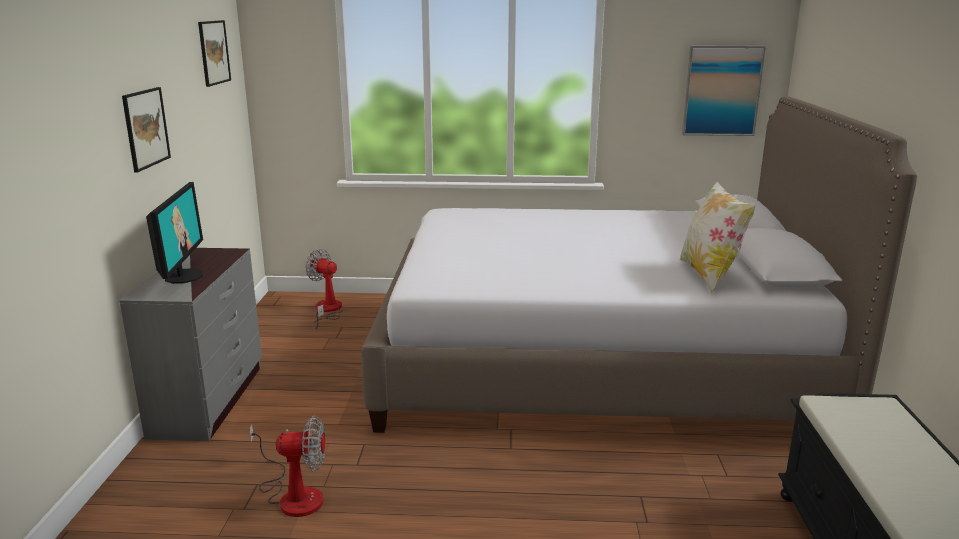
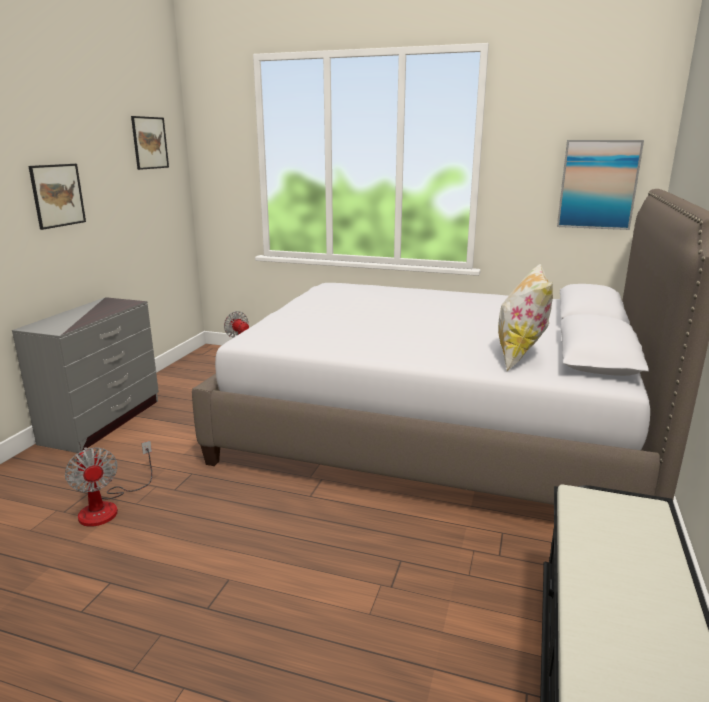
camera: 15 degrees right, 0 degrees up
monitor [146,182,203,284] -> none
fan [249,416,326,517] -> fan turned 45 degrees clockwise [65,441,152,527]

